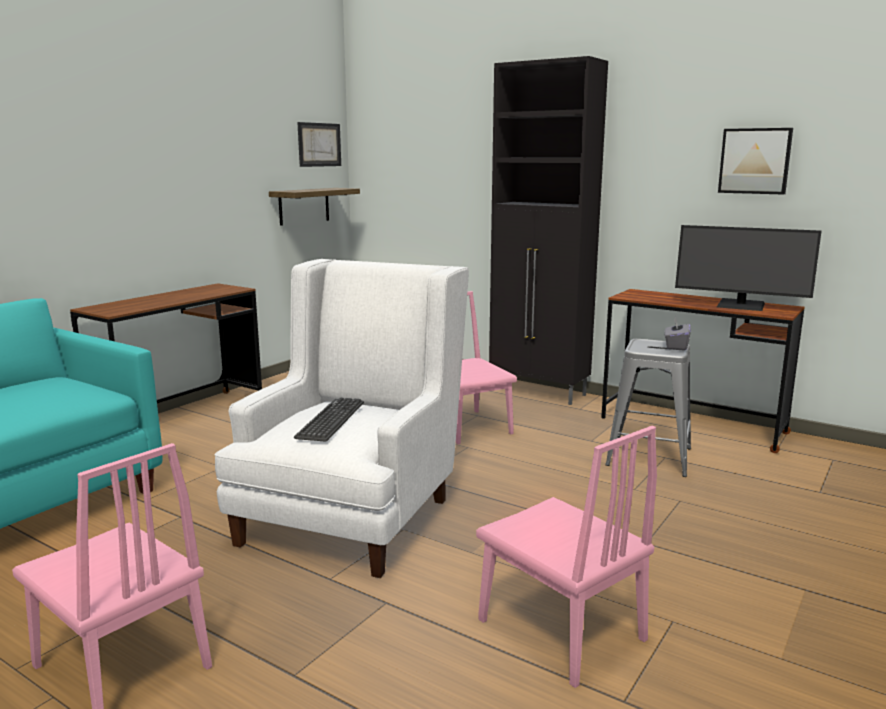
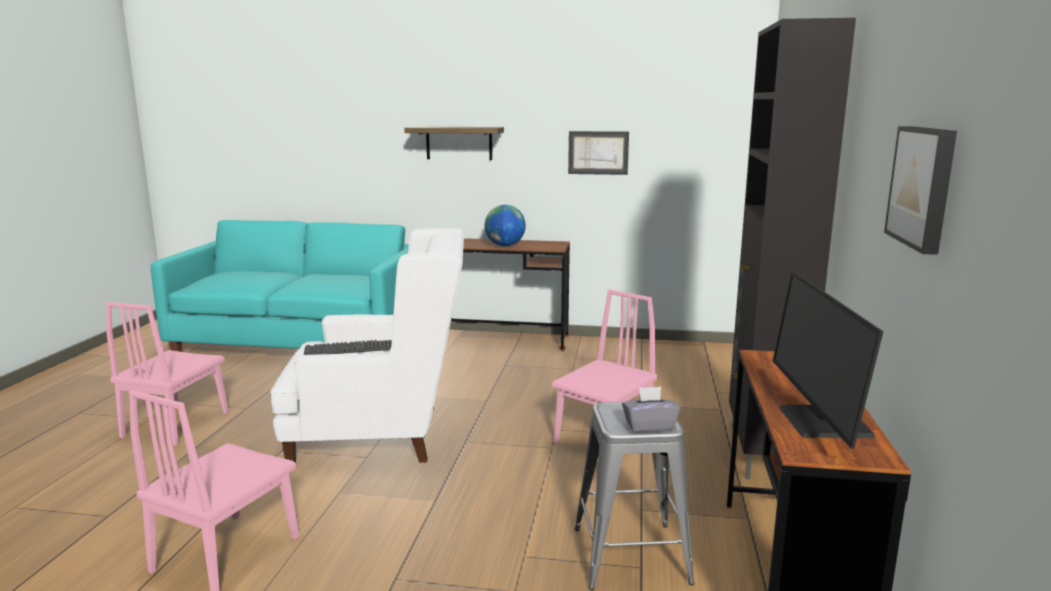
camera: 65 degrees right, 0 degrees up
shelf [269,188,360,226] -> shelf moved to [404,127,504,160]
picture [297,122,341,167] -> picture moved to [568,131,629,175]
none -> globe [485,205,526,246]

